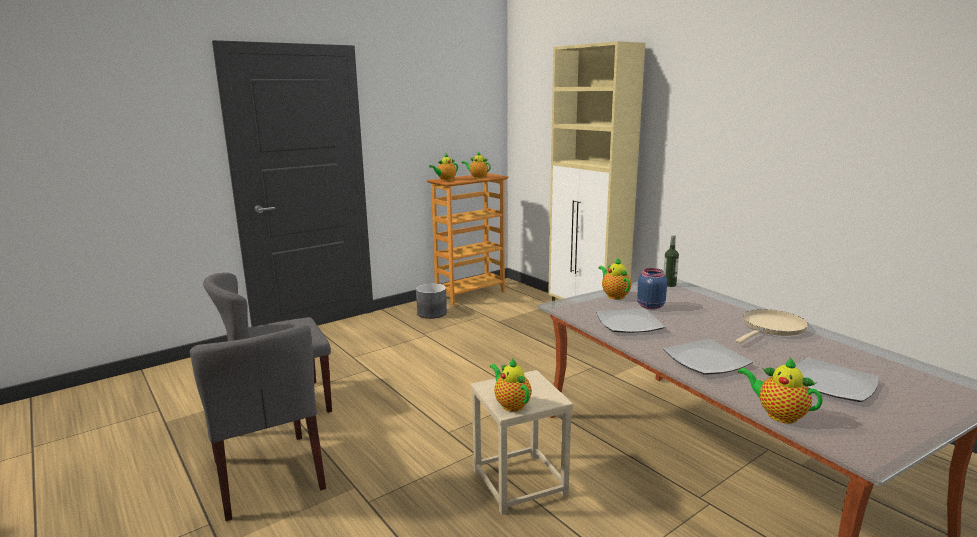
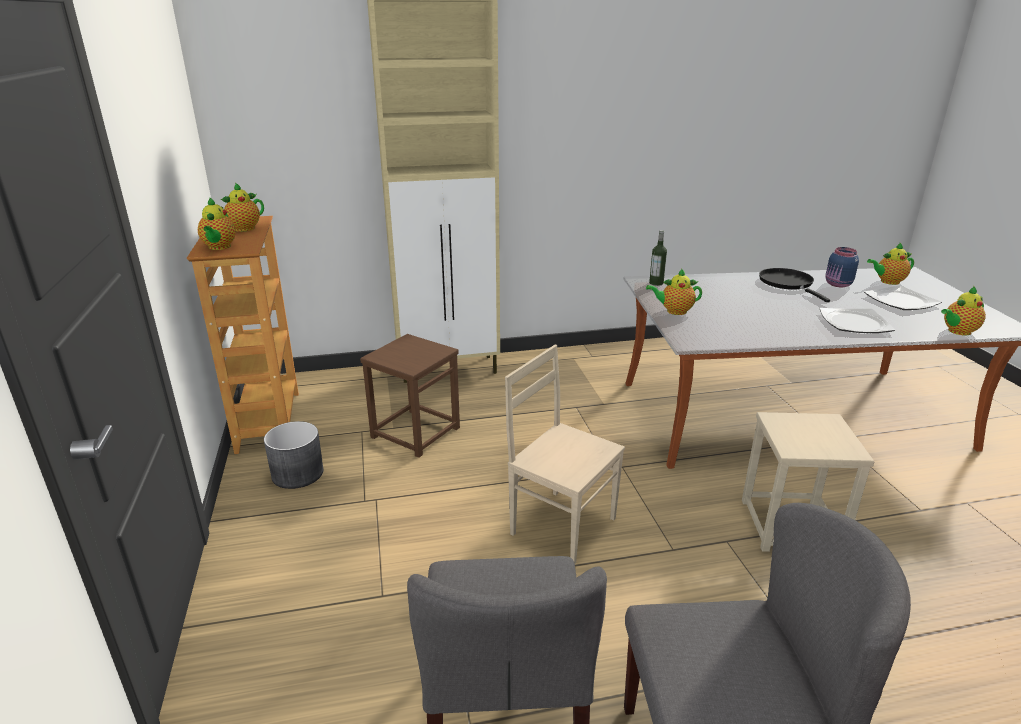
camera: 65 degrees left, 10 degrees up
teapot [490,358,532,412] -> teapot moved to [867,243,914,285]
plate [596,308,665,333] -> none
blue jar [637,268,667,310] -> blue jar moved to [825,247,859,287]
beige frying pan [736,309,808,344] -> black frying pan [759,268,830,302]
none -> brown stool [360,334,460,458]
none -> beige chair [505,345,625,564]

